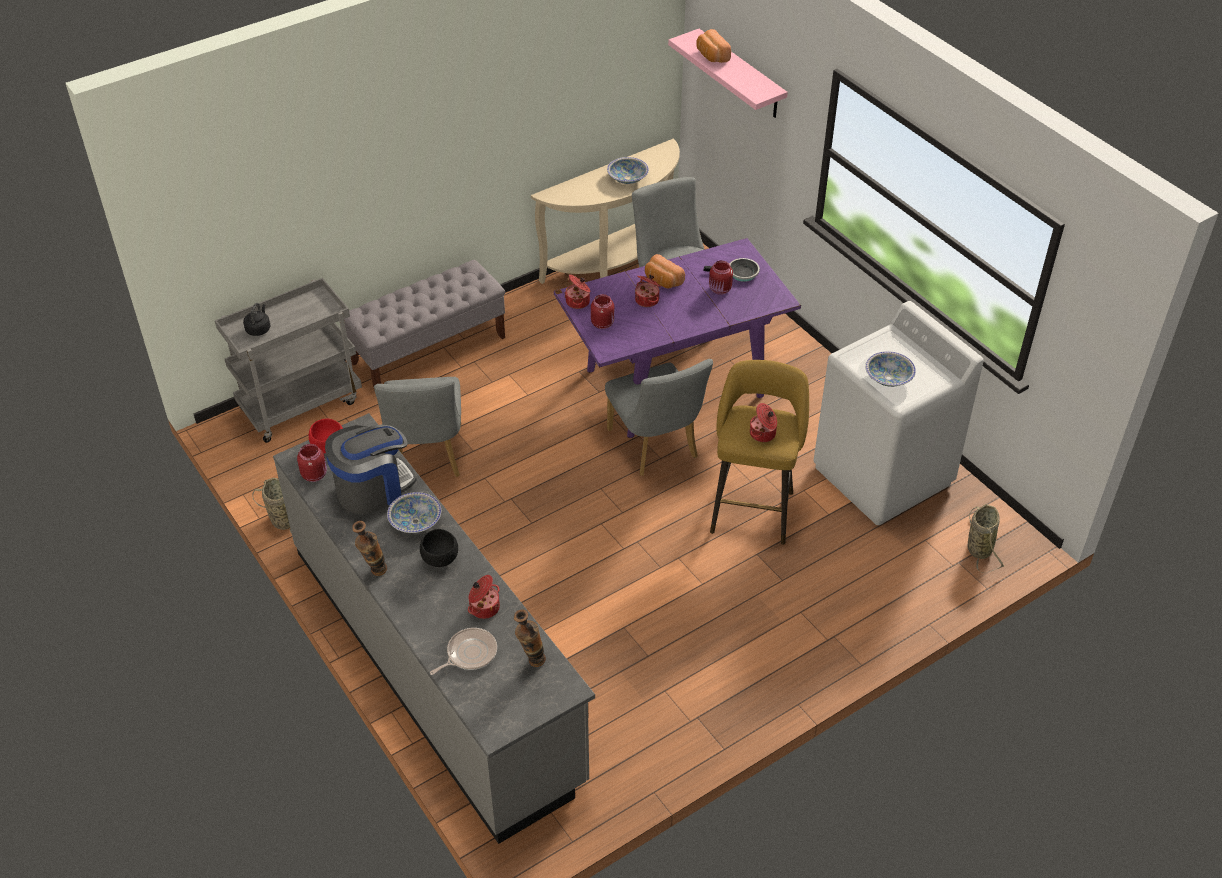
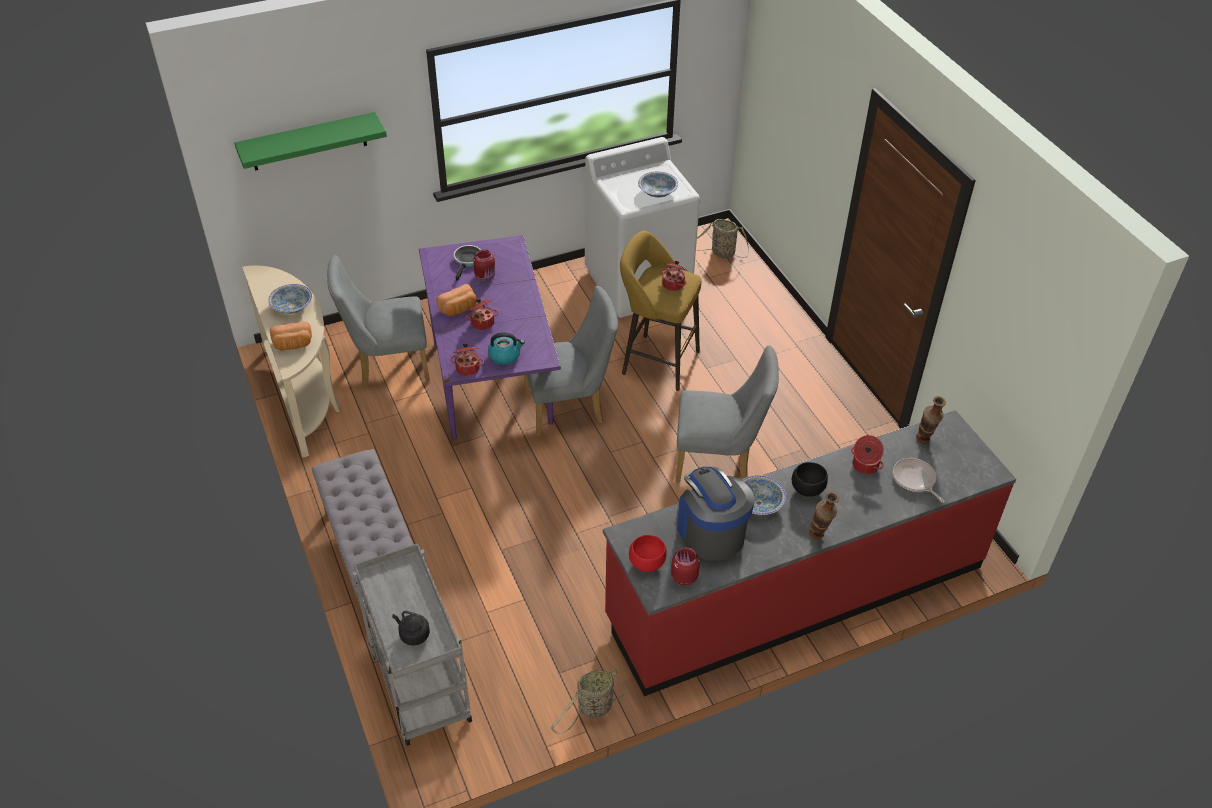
camera: 80 degrees left, 0 degrees up
grey counter [273,413,595,844] -> red counter [603,410,1016,696]
grey chair [374,377,461,477] -> grey chair moved to [676,345,779,483]
red jar [591,294,614,329] -> kettle [488,332,525,365]
pink shelf [668,29,788,118] -> green shelf [234,112,387,171]
bread [696,29,731,63] -> bread moved to [270,321,312,351]

